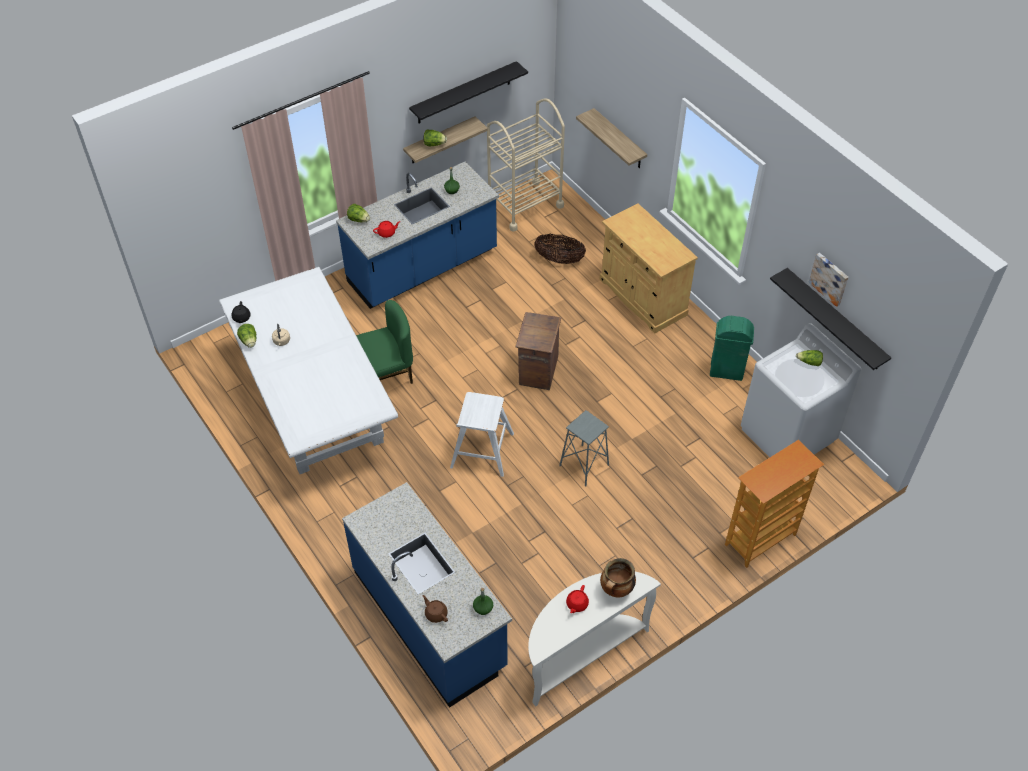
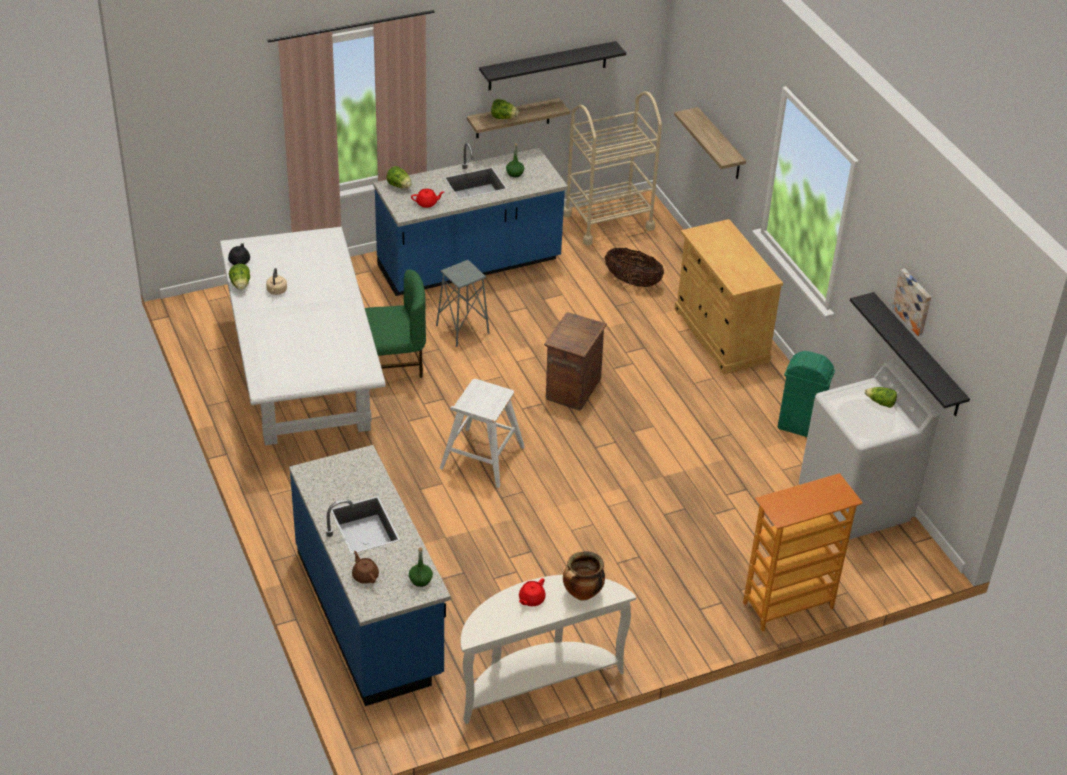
camera: 10 degrees right, 10 degrees down
grey stool [559,410,609,487] -> grey stool moved to [436,260,489,347]

